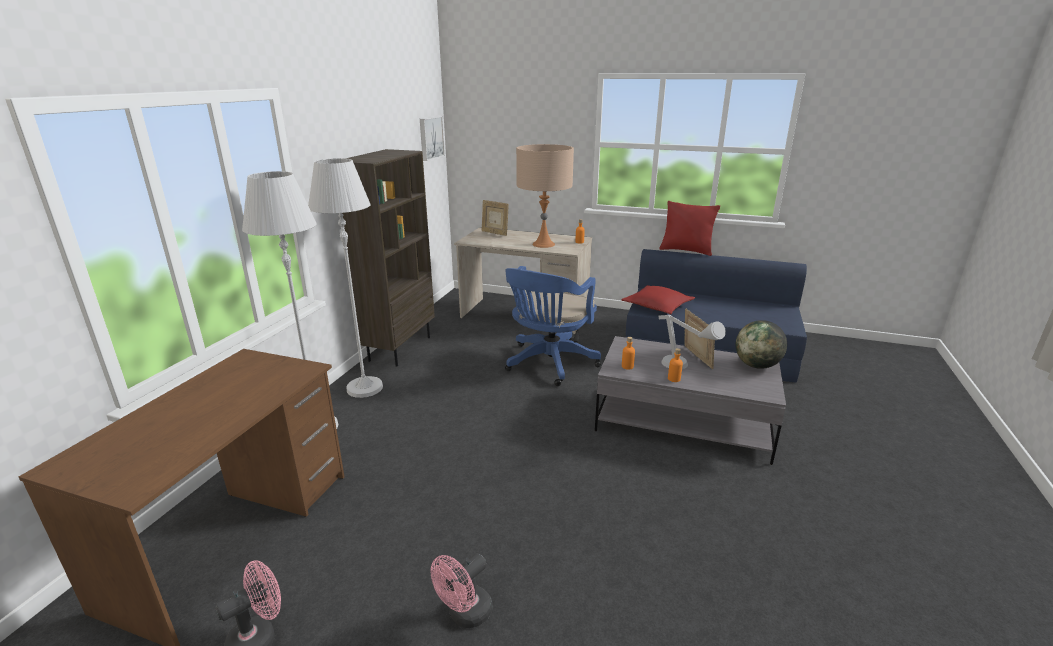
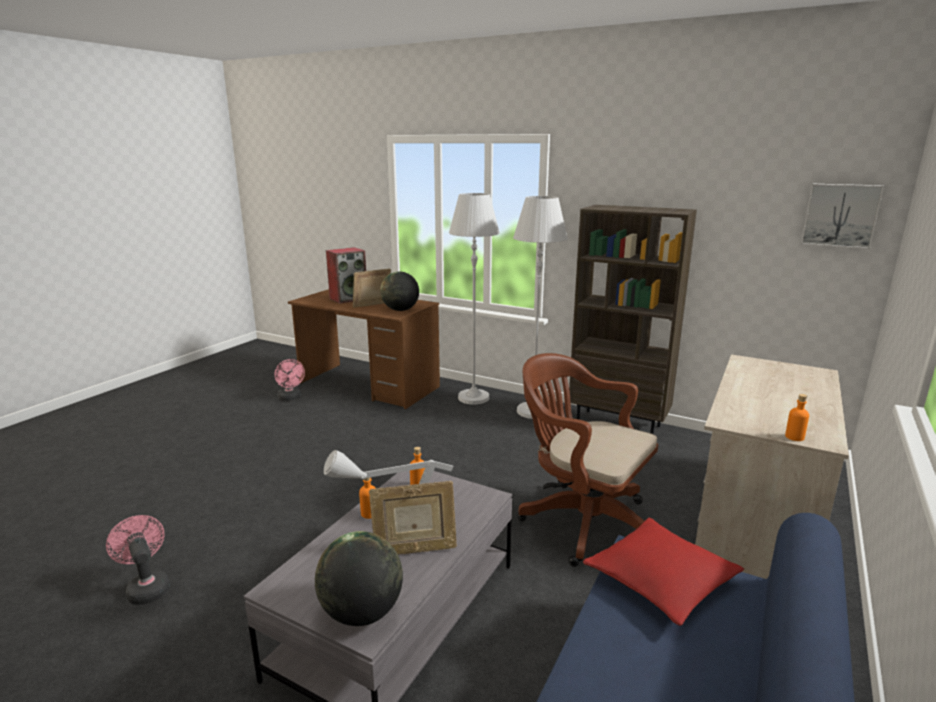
camera: 100 degrees right, 5 degrees down
pink fan [431,553,493,628] -> pink fan moved to [106,515,170,605]
picture frame [482,200,509,236] -> picture frame moved to [353,269,391,308]
blue office chair [505,266,601,386] -> brown office chair [517,353,658,567]
beige table lamp [516,144,574,248] -> none
red pillow [659,201,720,256] -> none
none -> speaker [326,247,366,304]
none -> globe [380,271,419,311]

